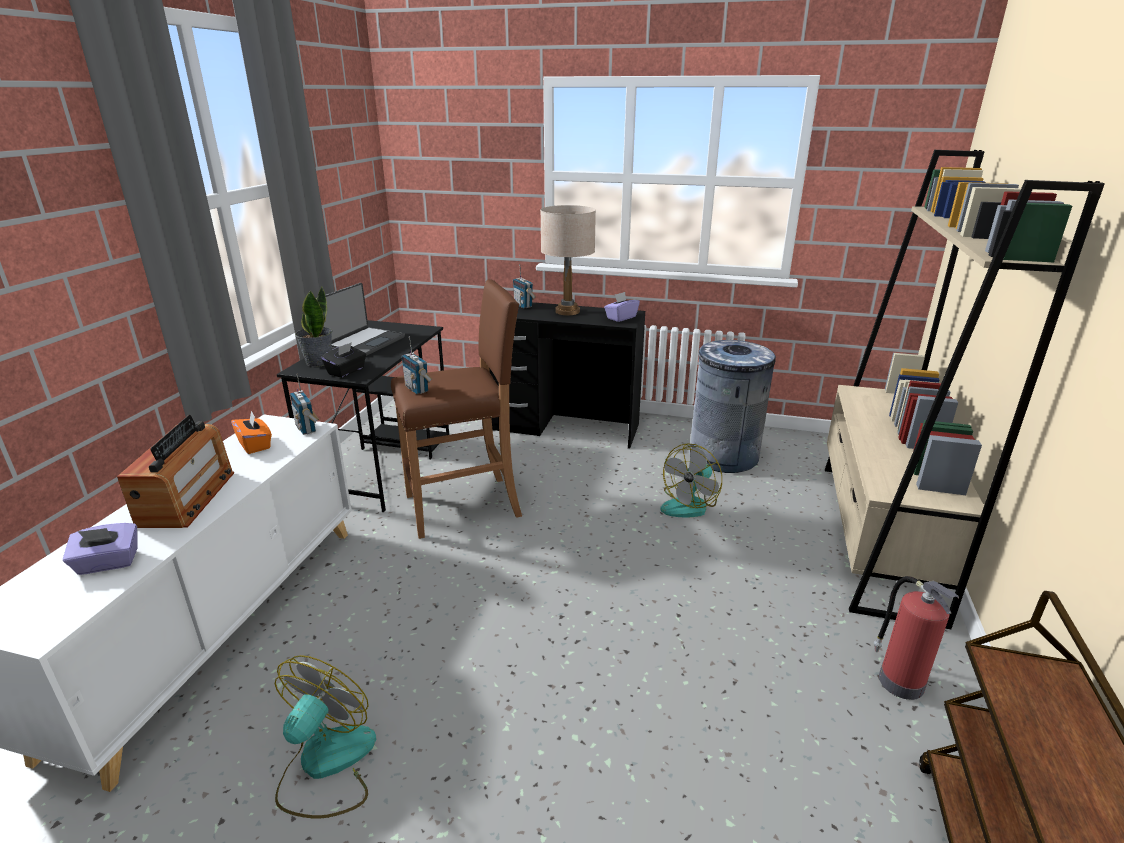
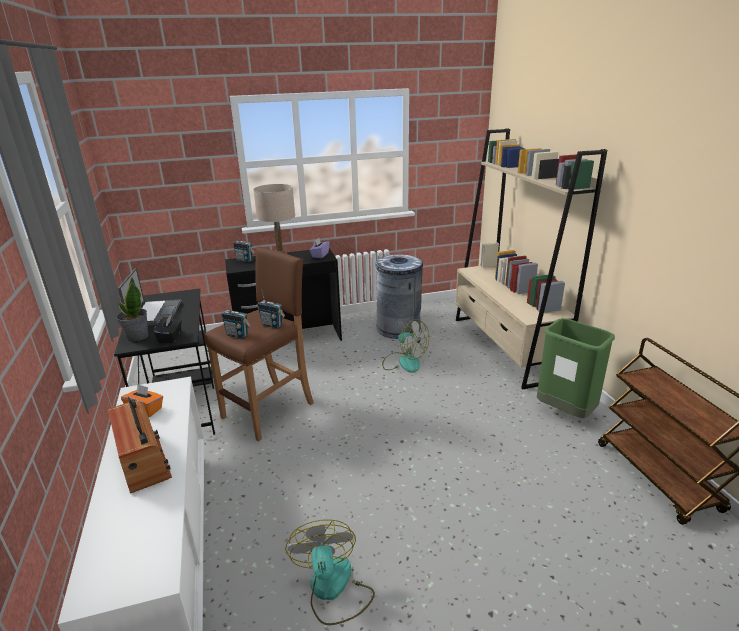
camera: 30 degrees left, 0 degrees up
purple tissue box [63,523,138,575] -> none
radio [290,374,319,435] -> radio moved to [258,289,285,328]
fan [660,443,722,517] -> fan turned 60 degrees counterclockwise [382,319,429,373]
fire extinguisher [874,576,959,700] -> green trash can [537,318,615,418]

